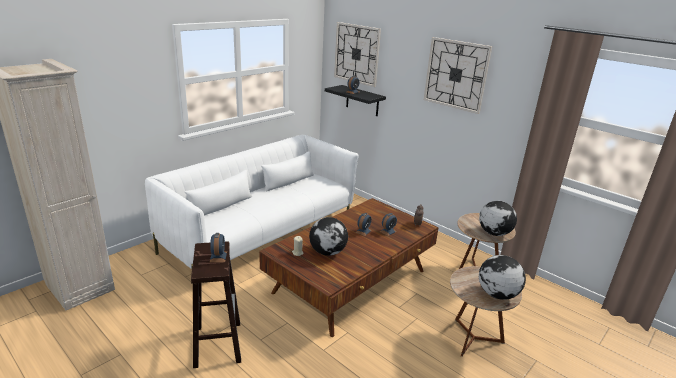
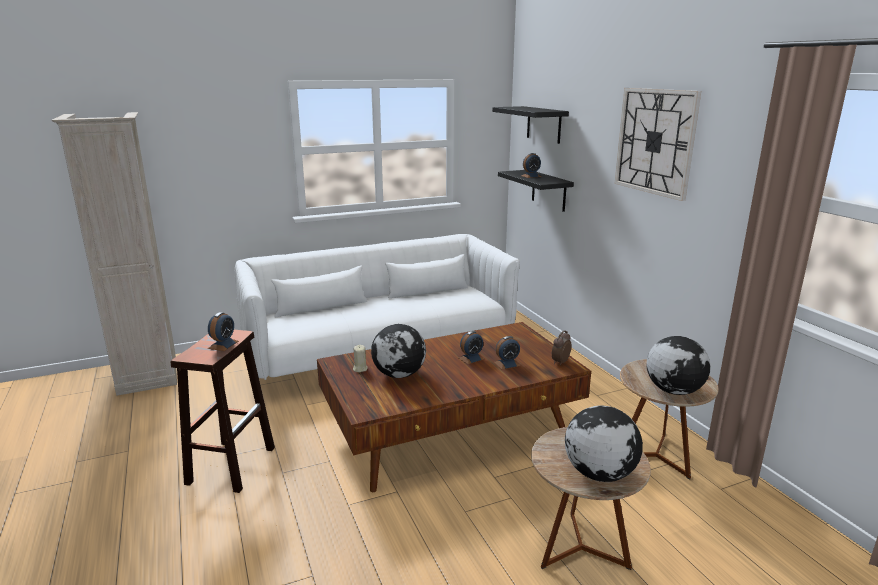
camera: 25 degrees right, 5 degrees down
wall clock [334,22,381,87] -> black shelf [492,106,569,144]

